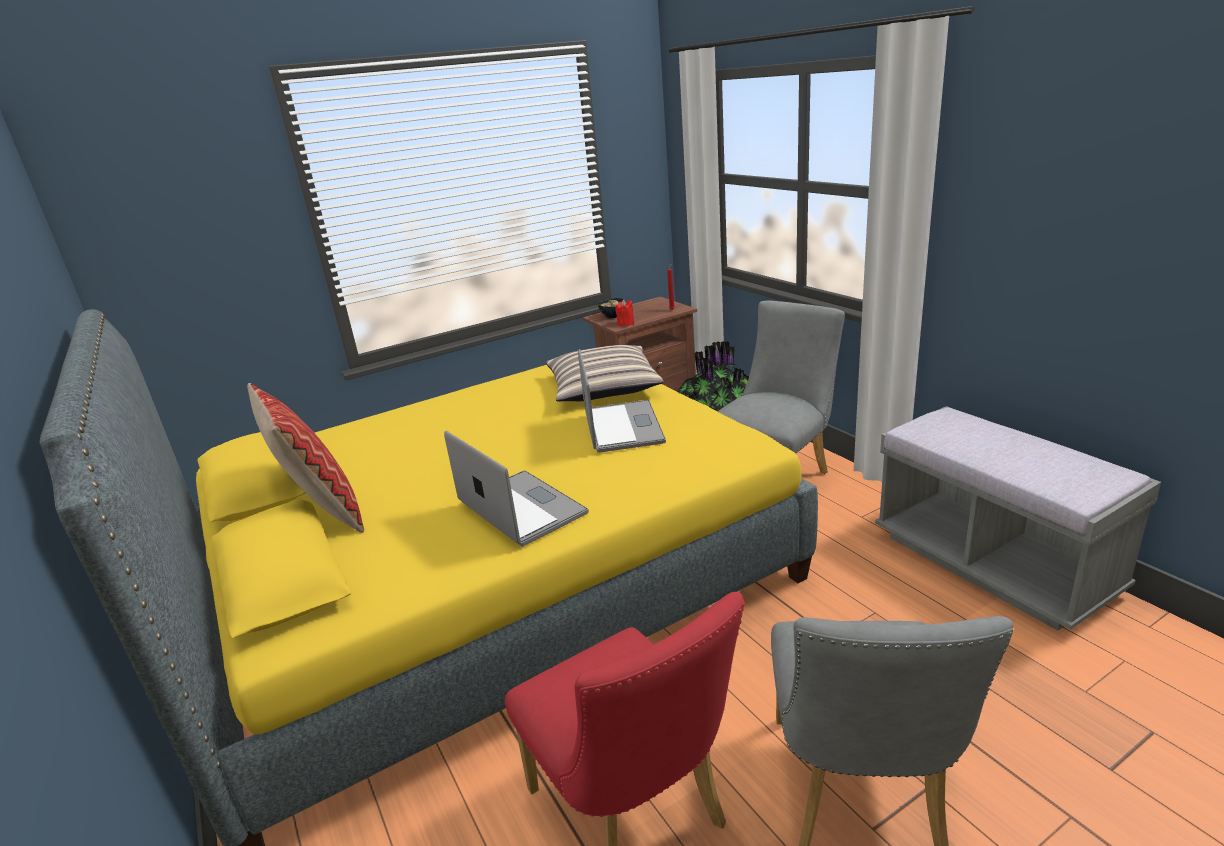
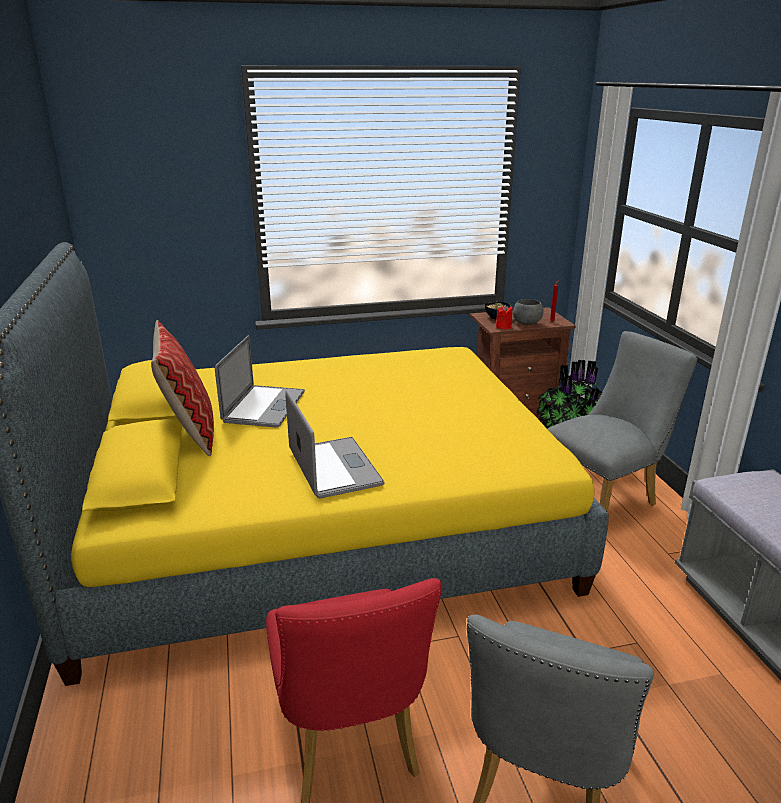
camera: 15 degrees right, 0 degrees up
pillow [546,345,664,402] -> none
laptop [578,349,666,453] -> laptop moved to [215,335,305,427]
none -> grey bowl [513,299,544,325]

